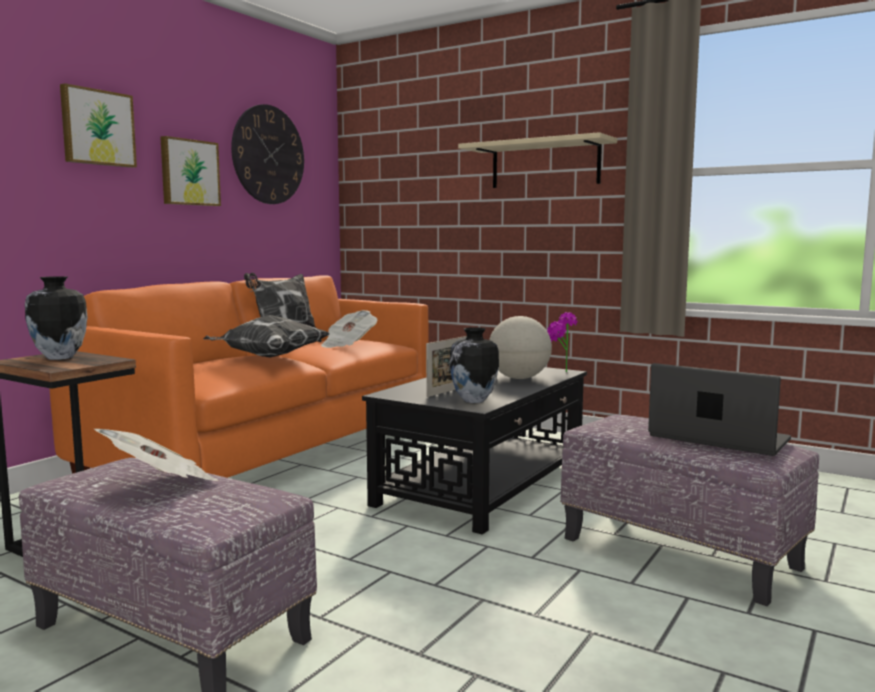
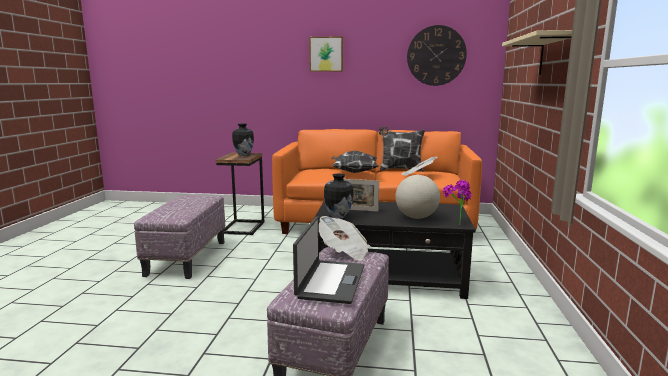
camera: 65 degrees right, 5 degrees up
newspaper [94,429,220,481] -> newspaper moved to [319,216,371,261]
picture [160,136,221,206] -> none

